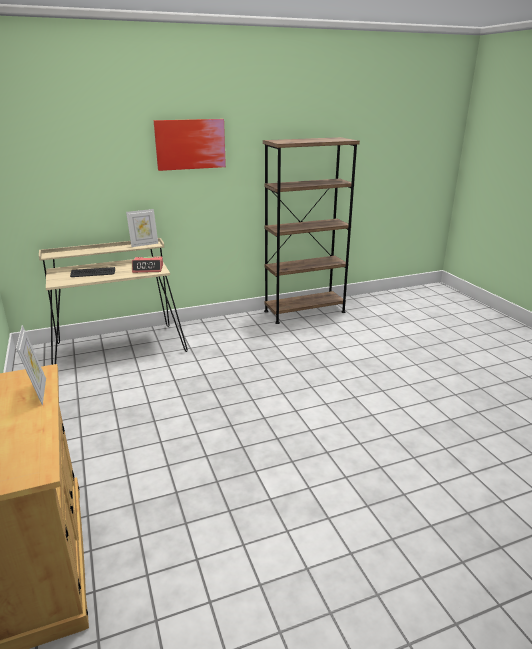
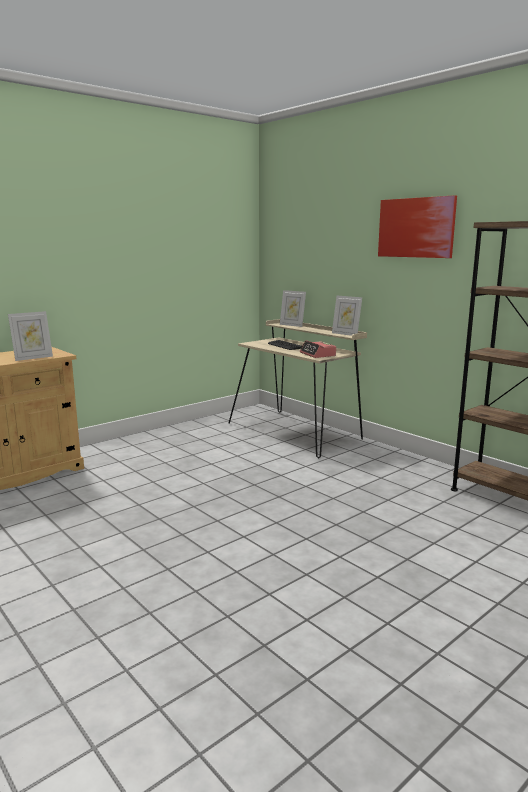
camera: 70 degrees right, 10 degrees down
none -> picture frame [280,290,306,327]

